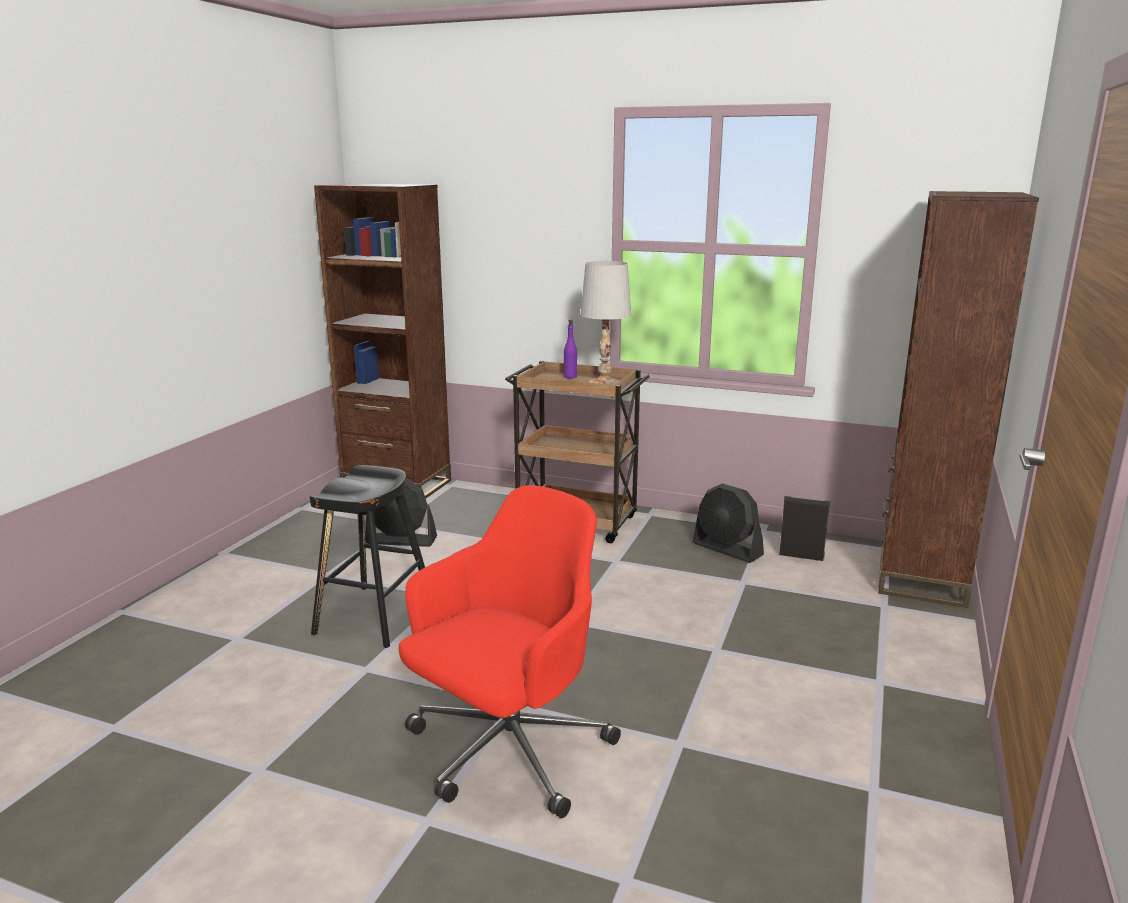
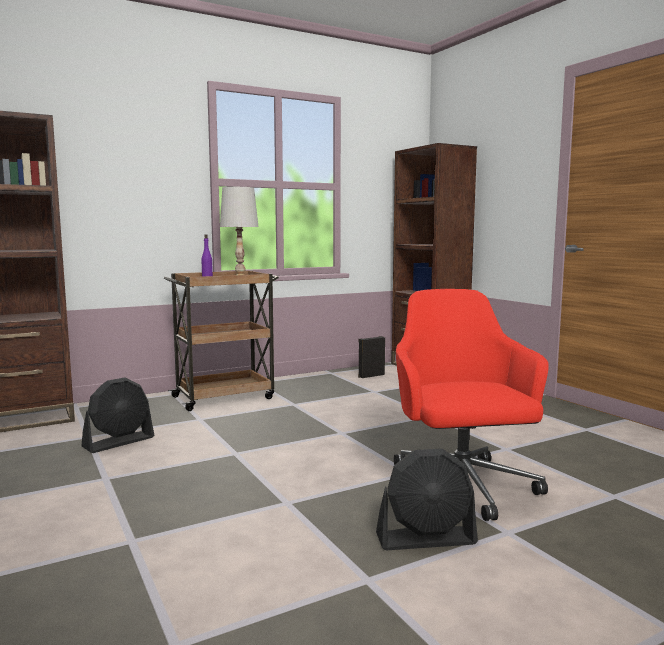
camera: 50 degrees left, 10 degrees down
black stool [310,465,425,648] -> none
black fan [693,483,764,563] -> black fan moved to [376,449,478,550]

